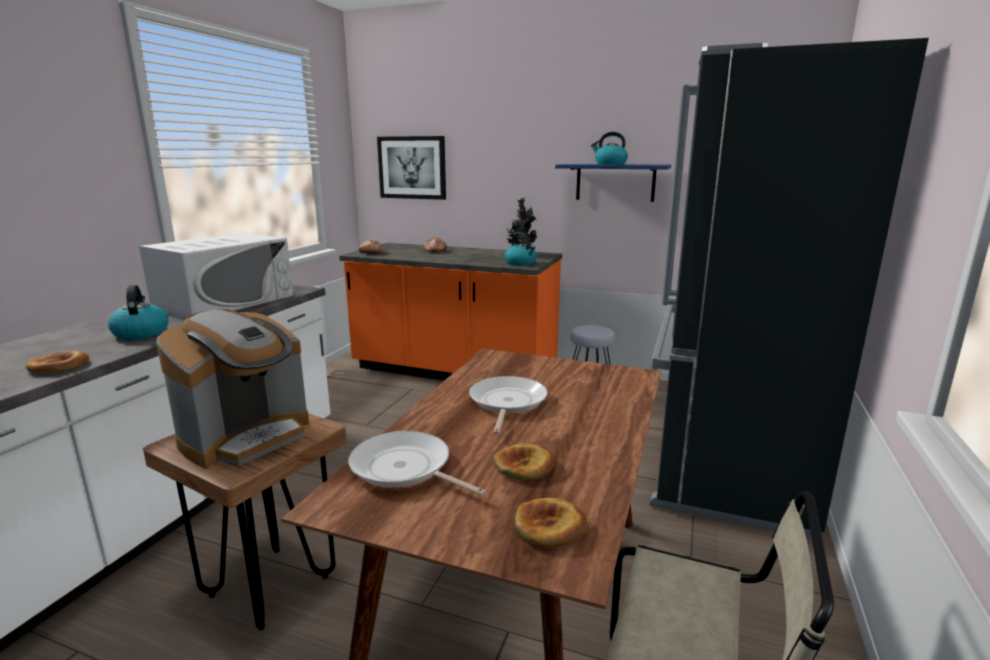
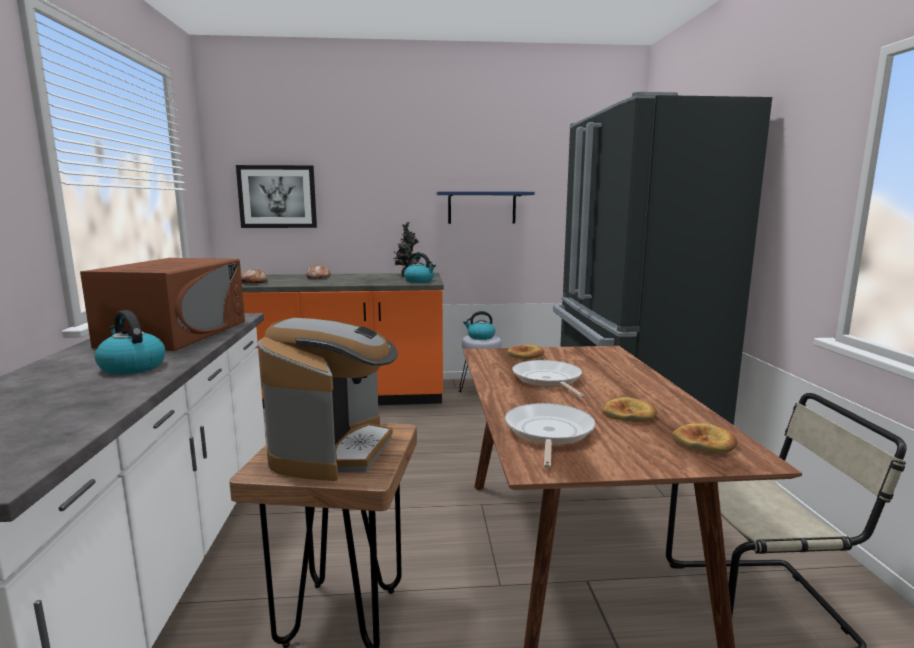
camera: 25 degrees left, 5 degrees down
bread [25,351,90,373] -> bread moved to [508,345,544,359]
white microwave [139,233,293,319] -> brown microwave [80,258,245,351]
frying pan [348,431,486,496] -> frying pan turned 90 degrees clockwise [505,403,595,468]
kettle [591,132,628,165] -> kettle moved to [463,311,495,340]

